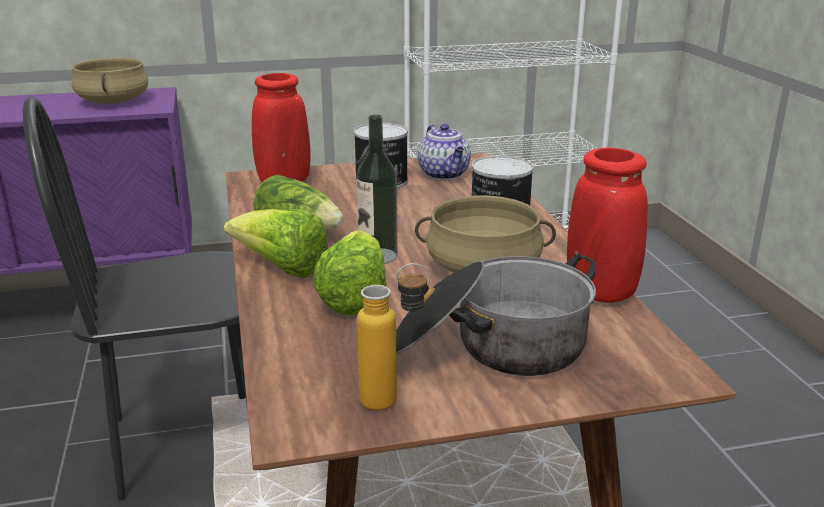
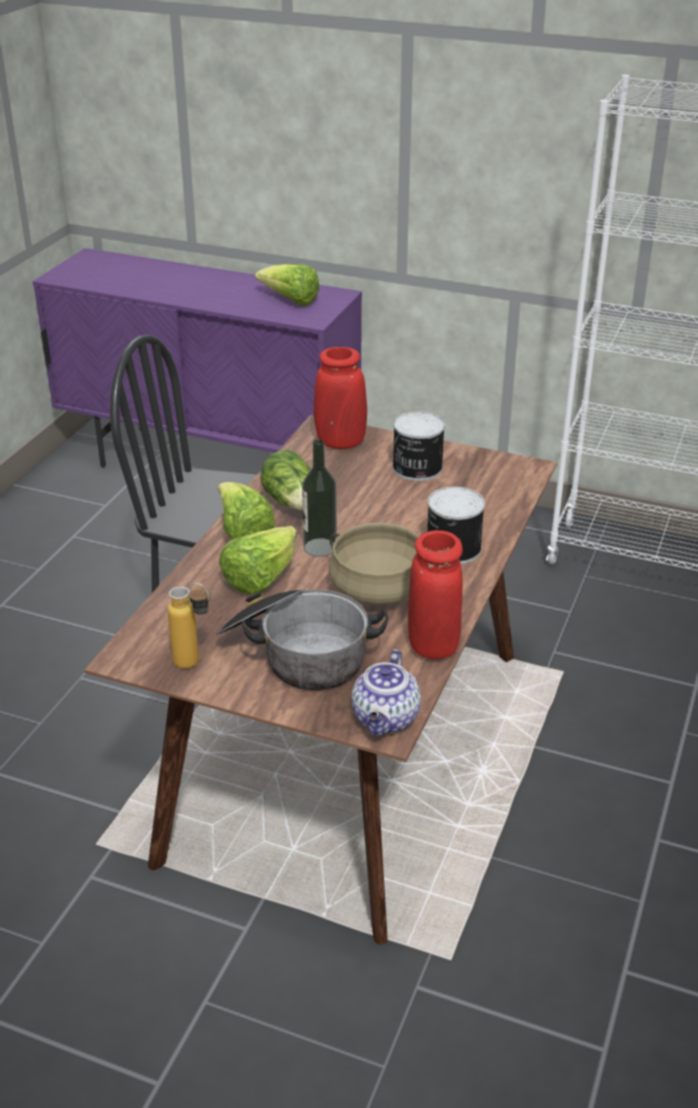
camera: 35 degrees right, 10 degrees up
beige cooking pot [72,58,149,104] -> lettuce [255,264,319,306]
teapot [418,124,471,180] -> teapot moved to [352,649,421,736]

